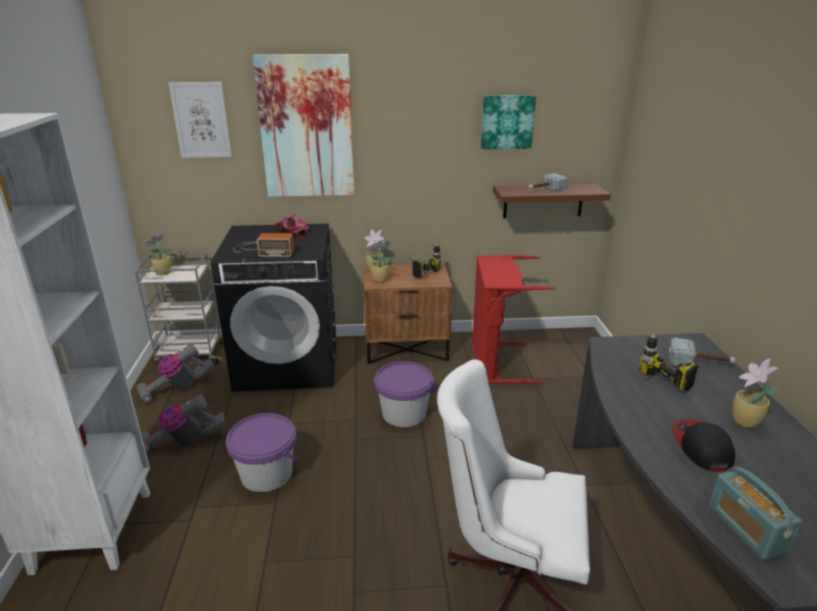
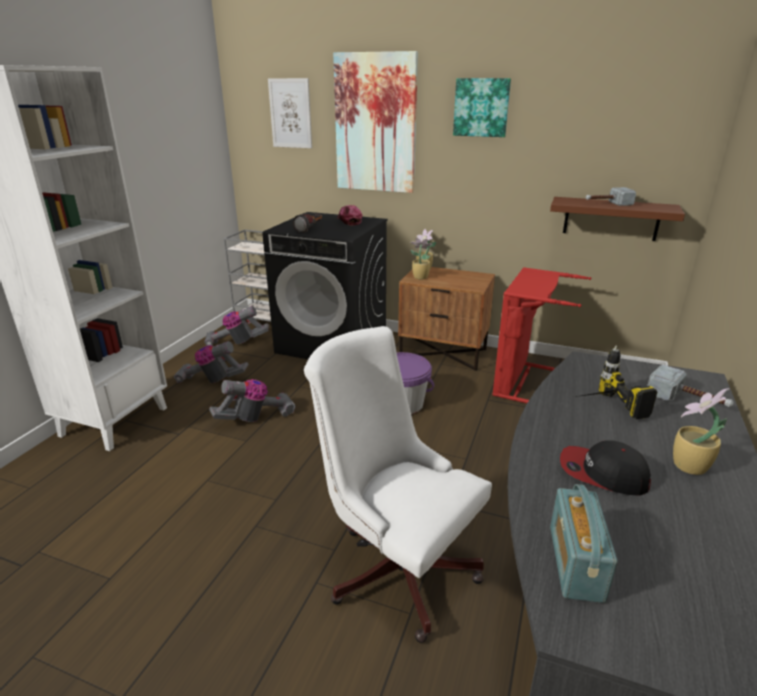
camera: 25 degrees right, 0 degrees up
potted plant [144,233,172,275] -> none
purple bucket [226,413,300,492] -> vacuum cleaner [209,379,296,422]
radio [233,233,294,257] -> flashlight [293,214,322,233]
power drill [412,243,441,278] -> none
picture [481,95,536,149] -> picture moved to [453,78,511,137]
cap [672,419,735,471] -> cap turned 90 degrees counterclockwise [560,440,651,496]

